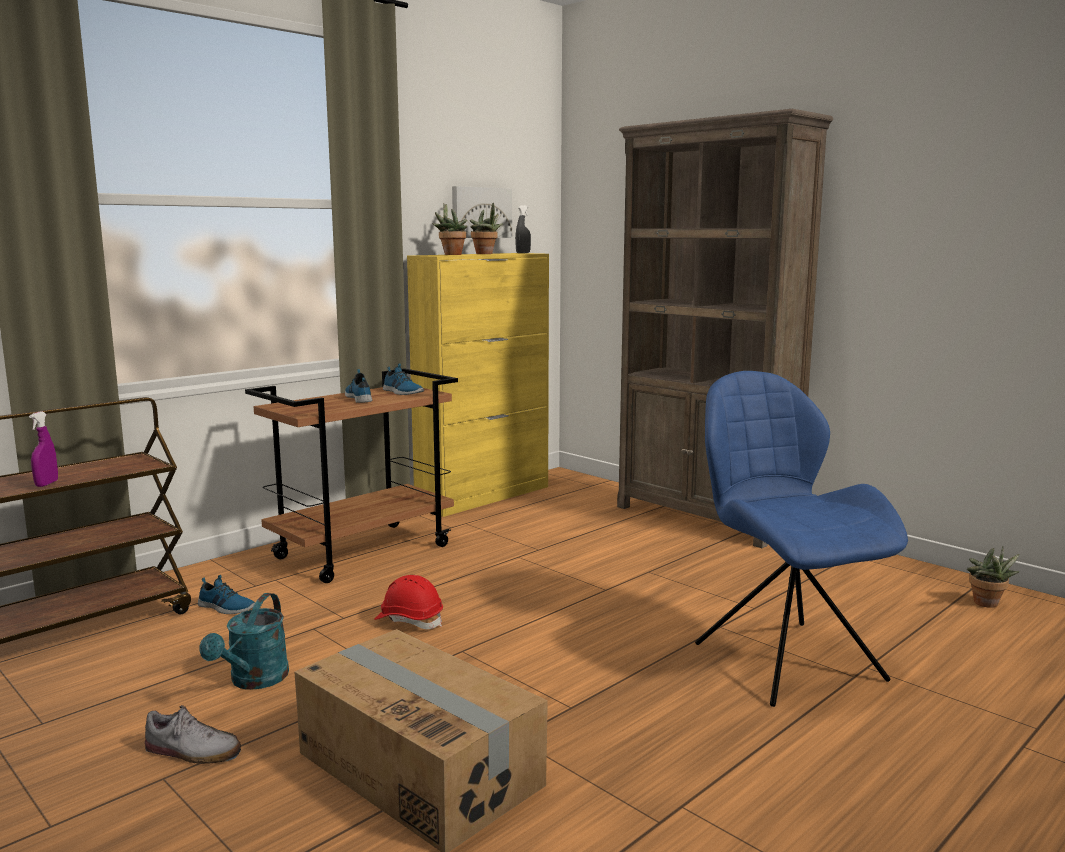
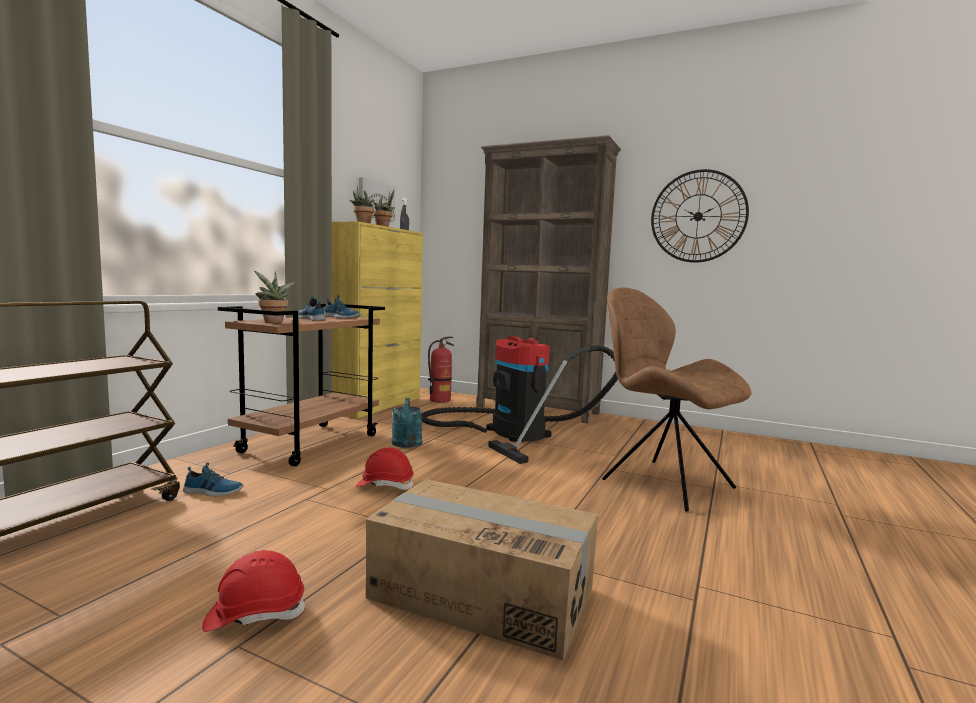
camera: 20 degrees left, 5 degrees down
purple spray bottle [29,411,58,487] -> none
shoe [145,705,241,764] -> red hard hat [202,550,306,632]
turquoise watering can [200,593,289,690] -> turquoise watering can moved to [392,398,422,448]
blue chair [695,371,908,707] -> brown chair [602,287,752,512]
potted plant [967,547,1020,608] -> potted plant moved to [254,271,295,323]
none -> vacuum cleaner [421,336,618,464]
none -> fire extinguisher [428,337,454,403]
none -> wall clock [651,169,749,263]

